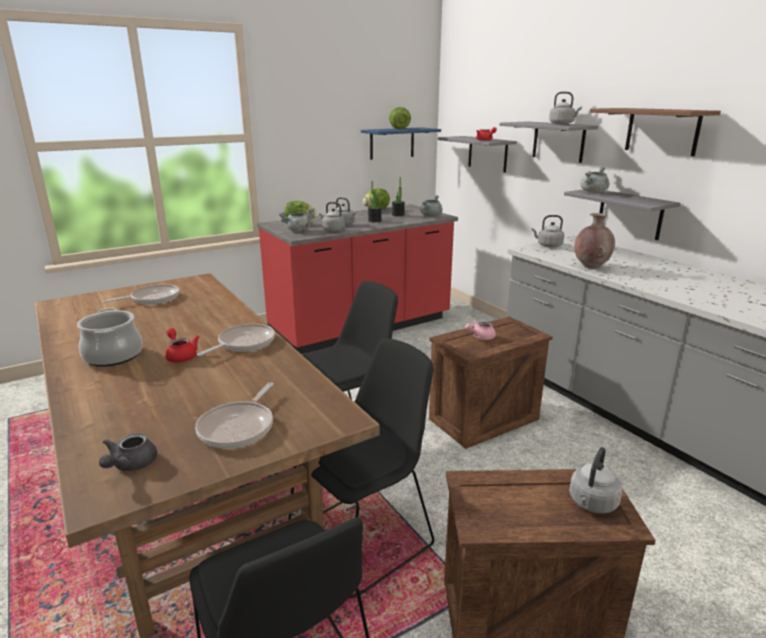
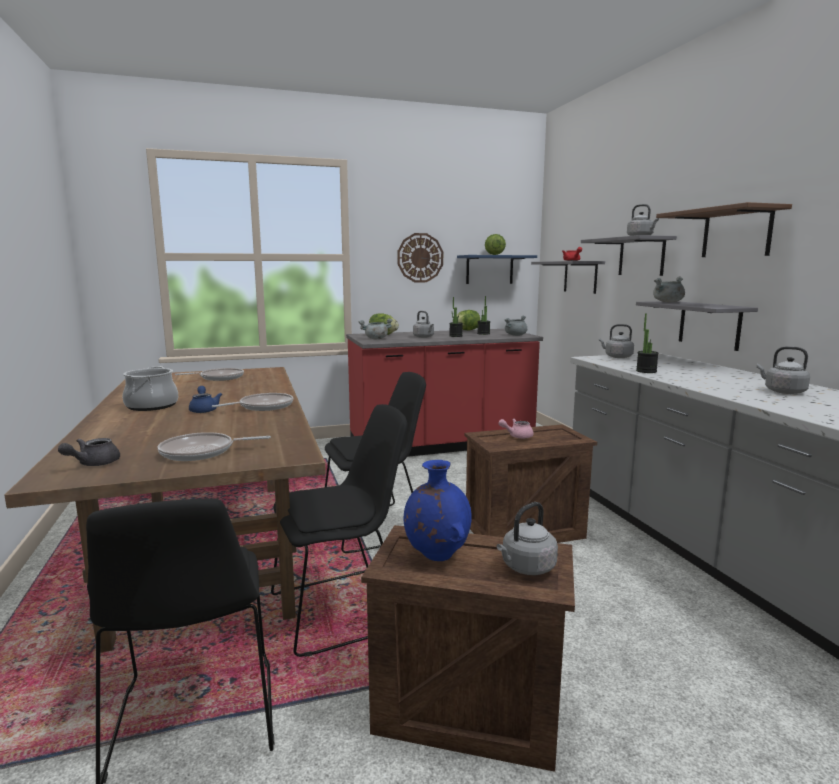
camera: 15 degrees right, 10 degrees down
red teapot [166,328,199,363] -> blue teapot [189,386,222,413]
frying pan [195,382,274,448] -> frying pan turned 45 degrees clockwise [157,432,271,461]
grey kettle [319,202,345,232] -> grey kettle moved to [757,346,810,394]
brown vase [574,213,615,269] -> potted plant [636,314,659,373]
none -> wall clock [397,233,443,282]
none -> blue vase [404,460,472,561]

